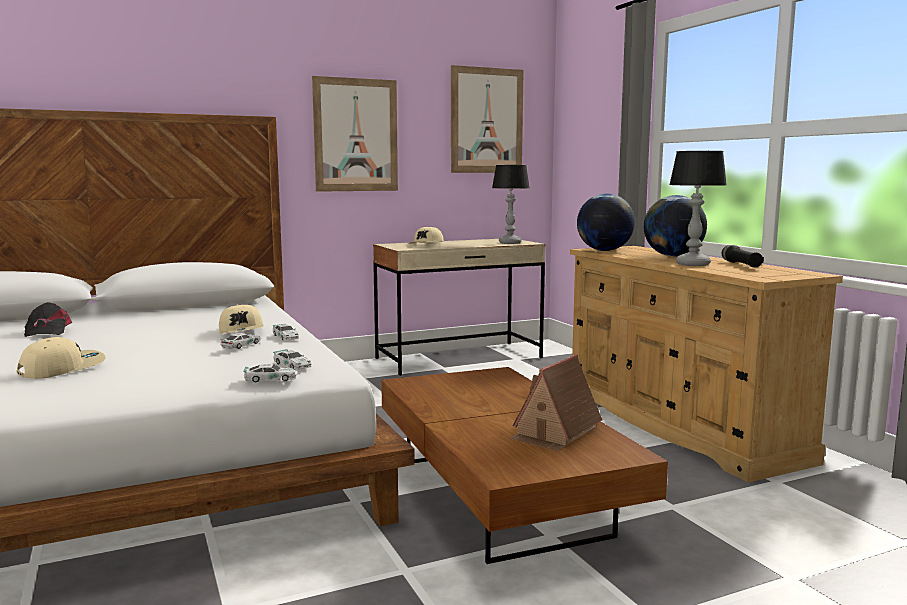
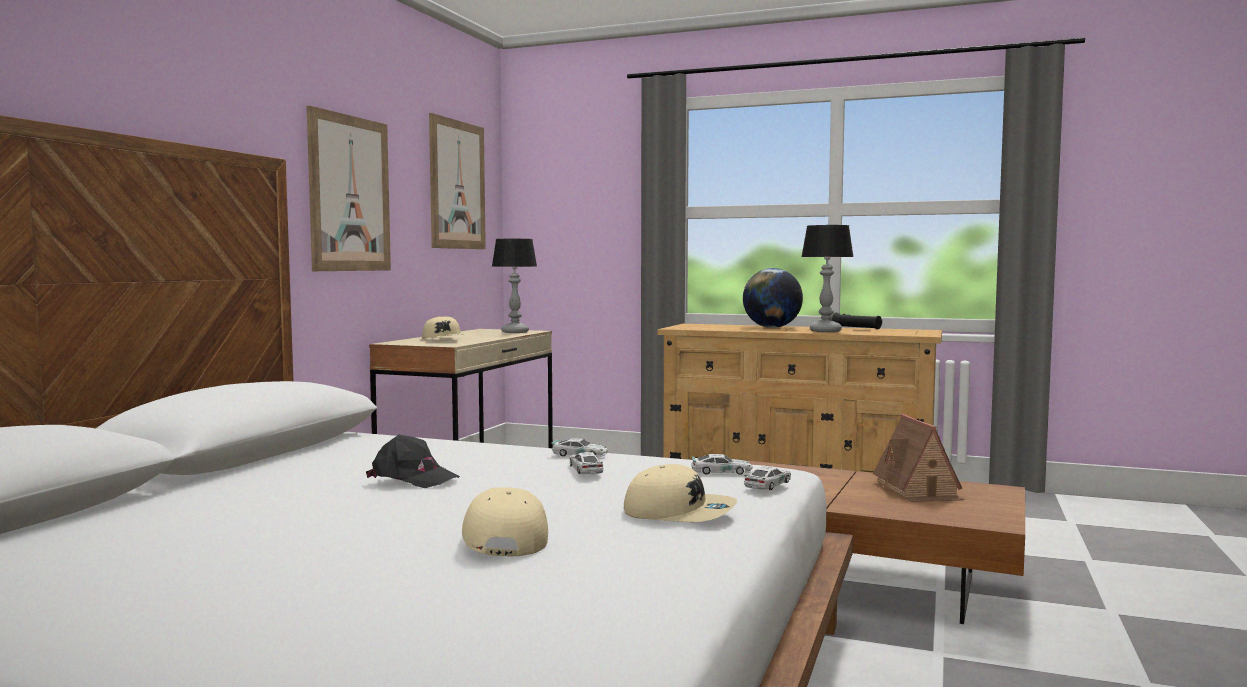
camera: 45 degrees left, 5 degrees down
black cap [24,302,72,337] -> black cap moved to [366,435,460,488]
beige cap [219,304,264,334] -> beige cap moved to [624,464,737,522]
globe [577,193,635,251] -> none

